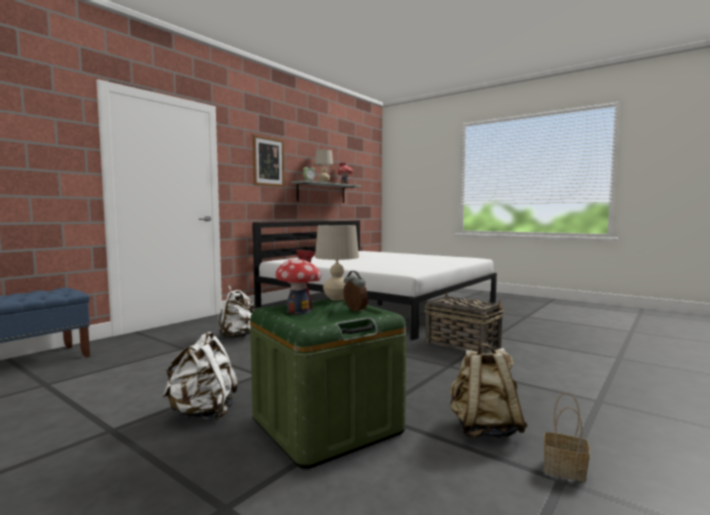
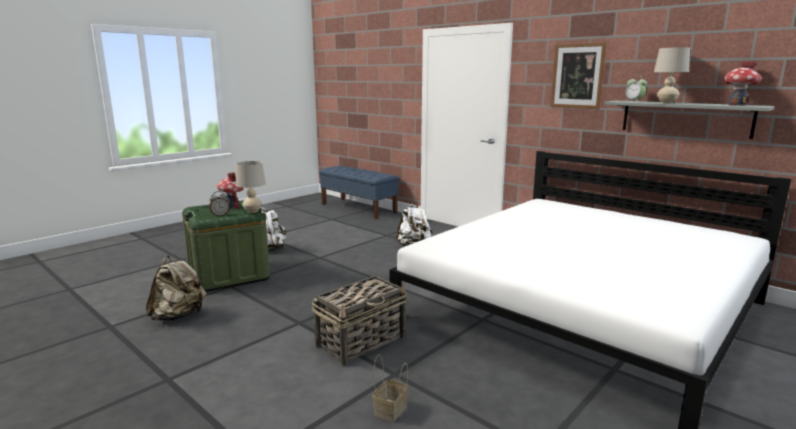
camera: 95 degrees right, 10 degrees up
basket [544,392,590,482] -> basket moved to [373,354,408,422]

